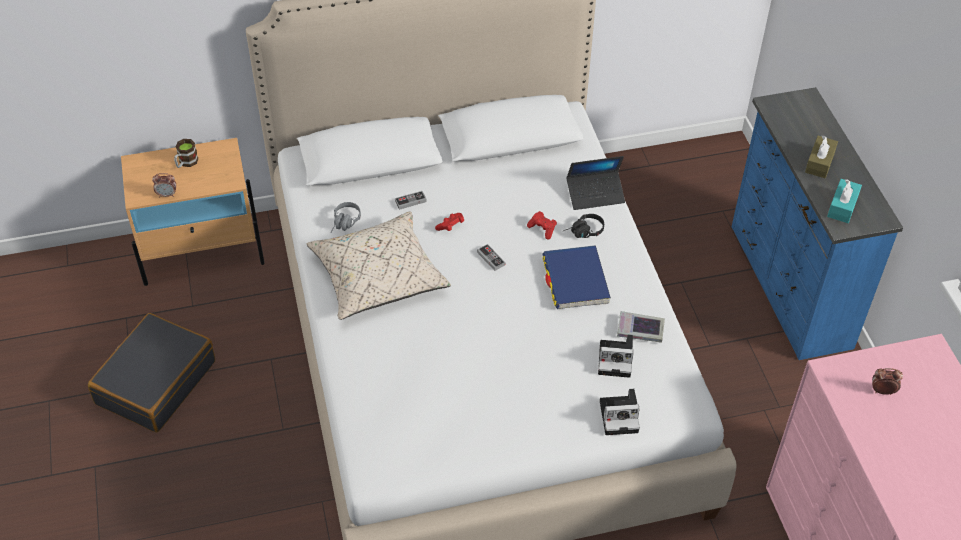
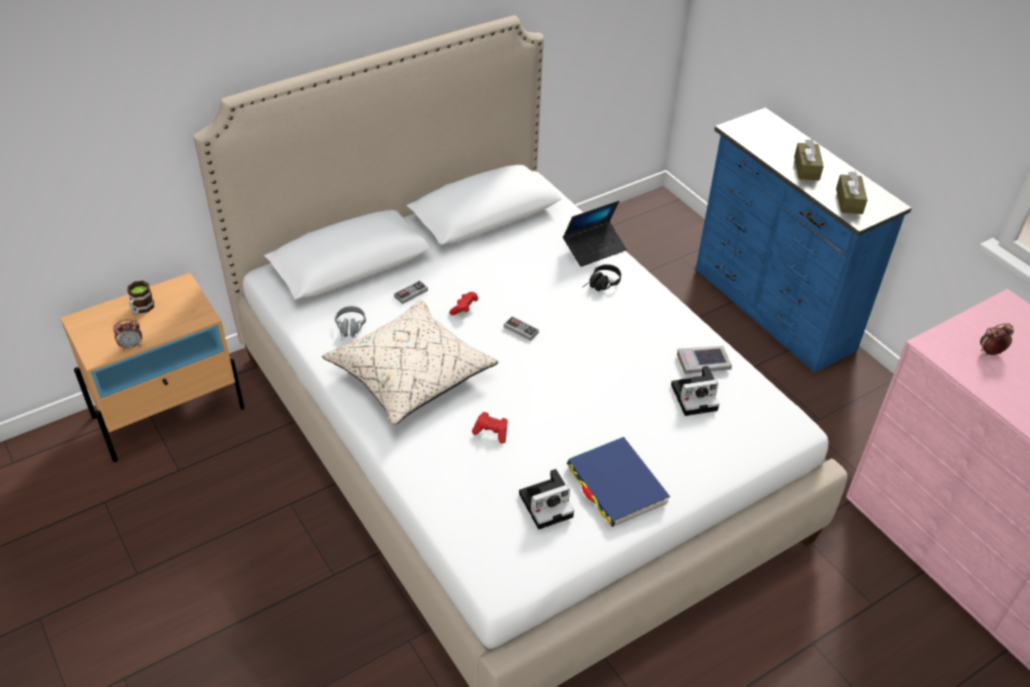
camera: 20 degrees left, 5 degrees down
black suitcase [88,313,215,433] -> none
red game controller [527,211,557,240] -> red game controller moved to [472,412,508,444]
blue book [542,245,611,309] -> blue book moved to [567,437,670,527]
camera [600,389,640,435] -> camera moved to [519,469,574,529]
turquoise tissue box [827,179,862,223] -> brown tissue box [836,171,867,214]

